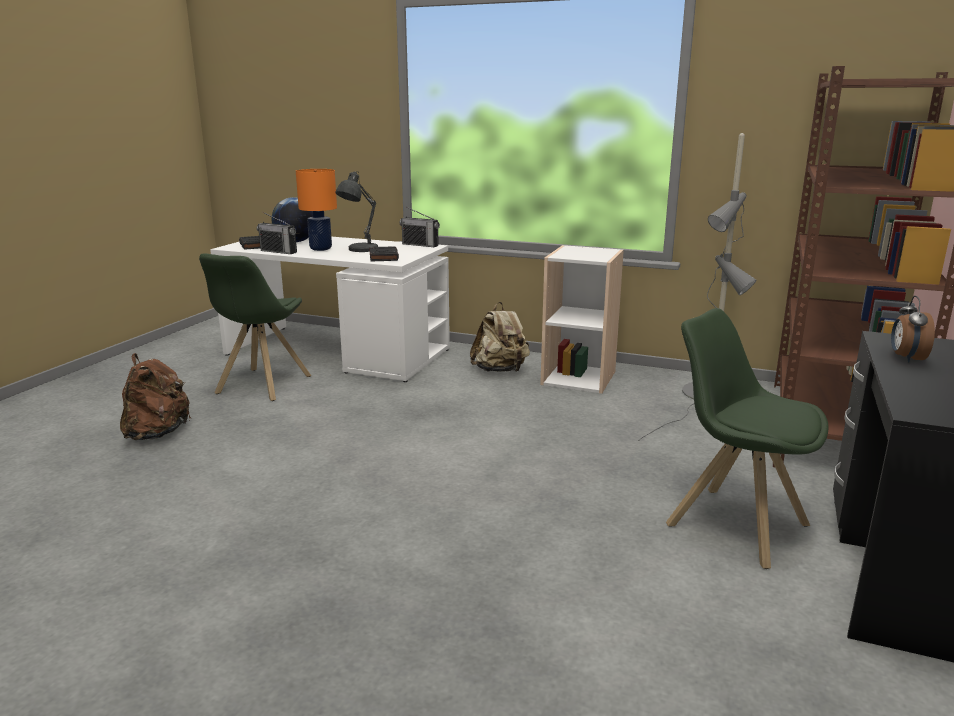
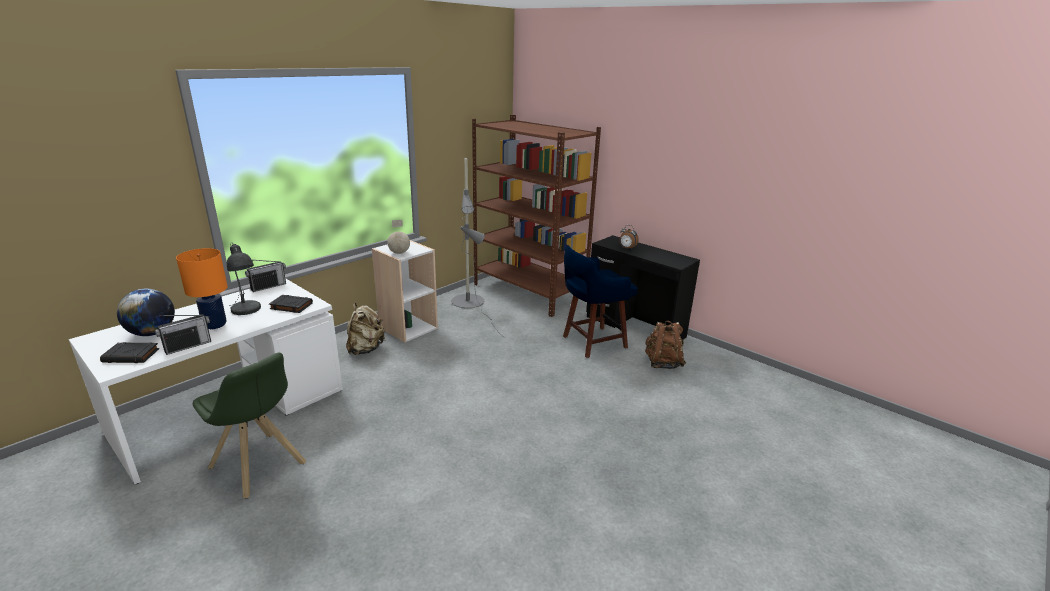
camera: 70 degrees left, 5 degrees up
brown backpack [120,353,191,440] -> brown backpack moved to [645,320,686,369]
green chair [666,308,829,569] -> blue stool [563,245,638,358]
none -> globe [387,220,410,254]

